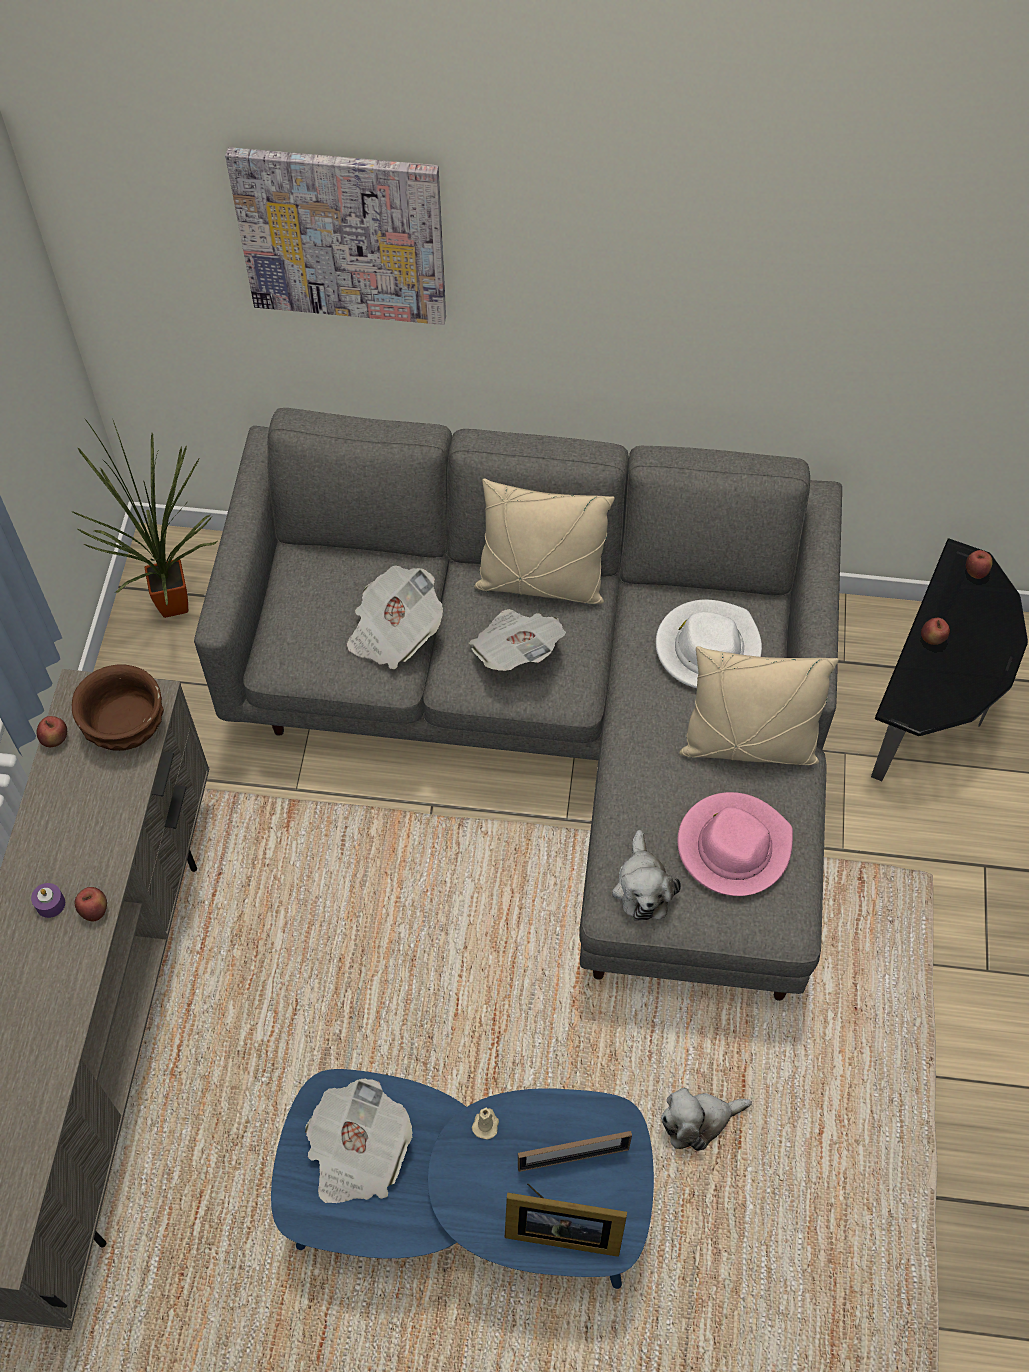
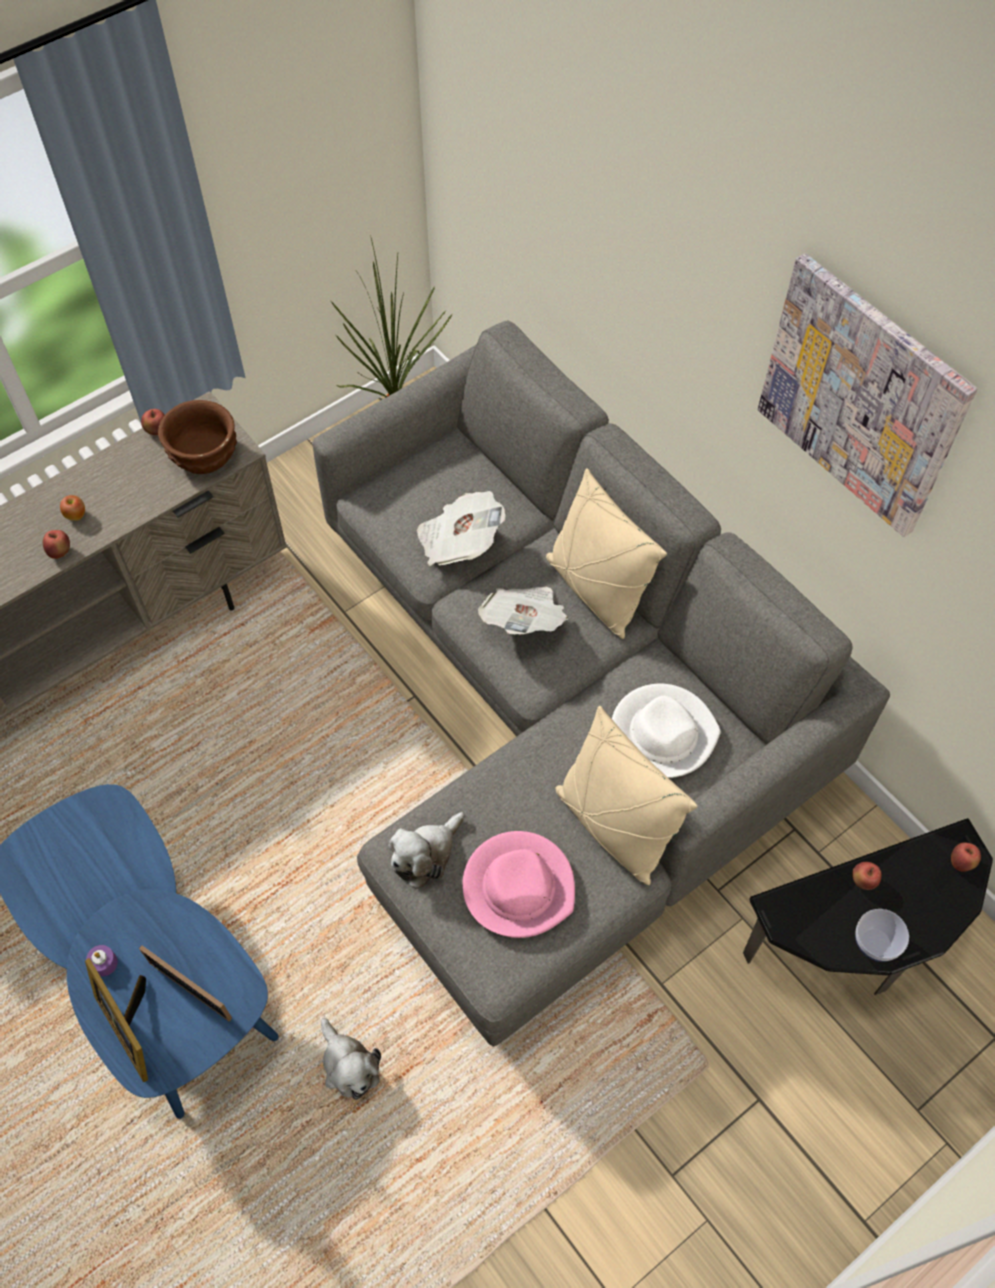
camera: 45 degrees right, 0 degrees up
purple candle [31,883,65,918] -> purple candle moved to [86,945,118,977]
picture [225,147,446,325] -> picture moved to [758,253,977,537]
newspaper [305,1079,413,1203] -> none
beige candle [472,1108,499,1139] -> none
plush toy [661,1088,752,1151] -> plush toy turned 150 degrees counterclockwise [321,1018,381,1100]
none -> apple [60,495,85,521]
none -> bowl [855,909,909,962]

